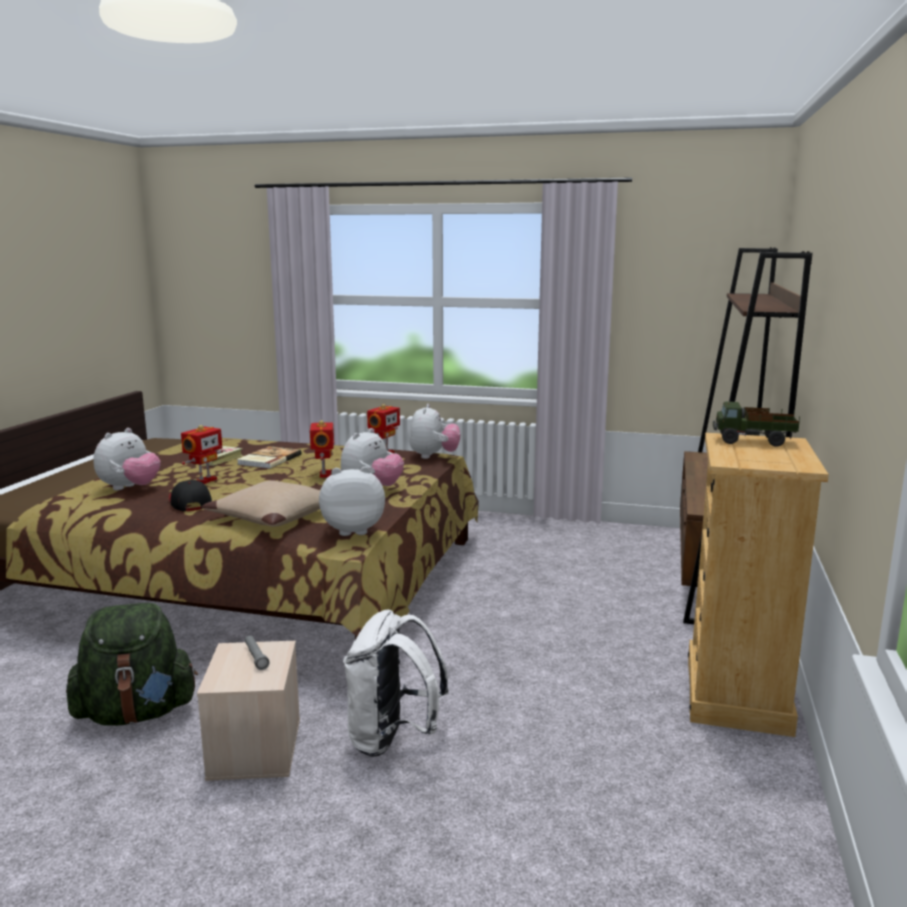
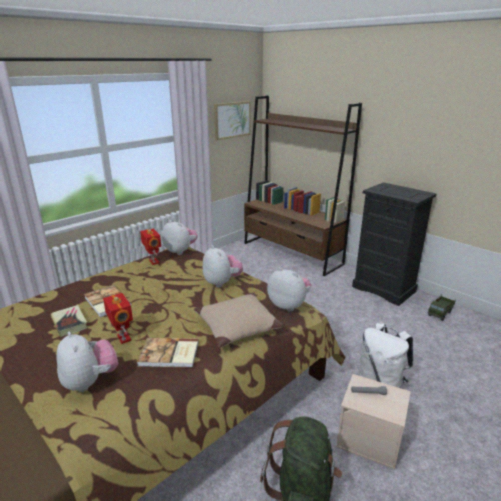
camera: 60 degrees left, 10 degrees up
cap [169,480,212,511] -> book [137,338,199,368]
toy robot [310,420,334,478] -> none
plush toy [319,467,385,536] -> plush toy turned 105 degrees clockwise [267,267,311,312]
beige dresser [688,433,829,737] -> black dresser [352,182,436,306]
toy truck [713,401,800,447] -> toy truck moved to [428,295,456,321]
none -> picture [214,101,251,140]

